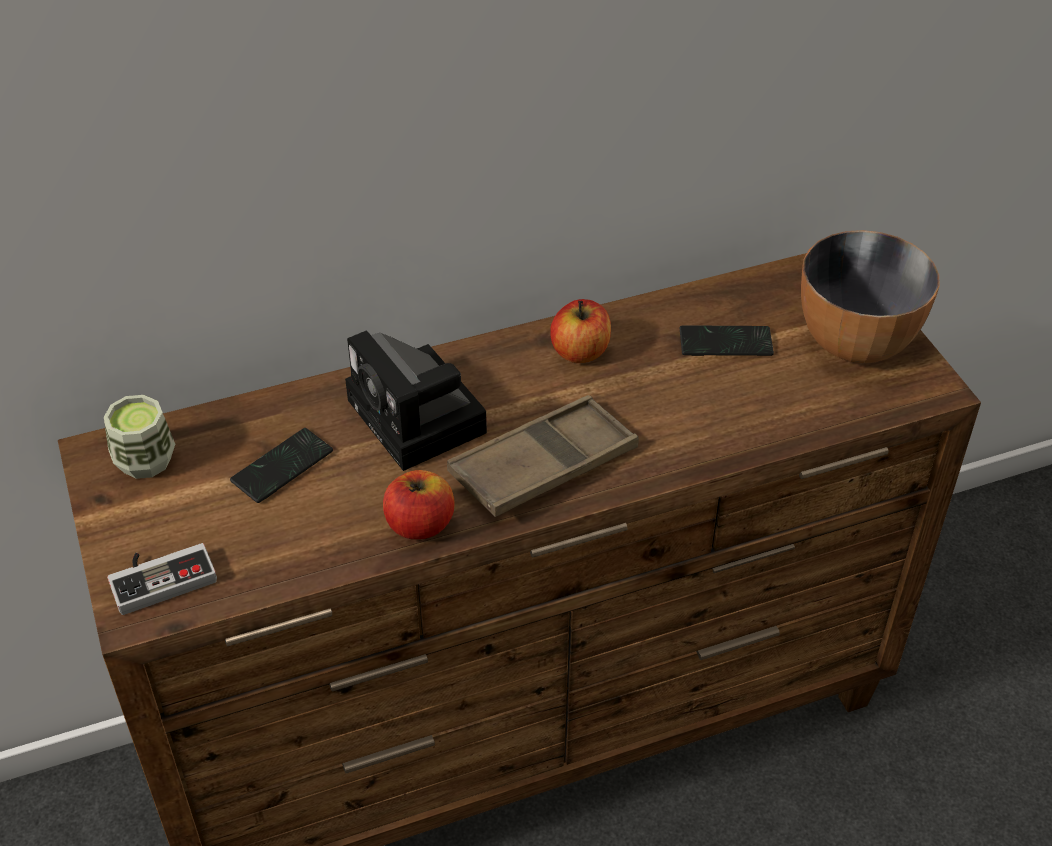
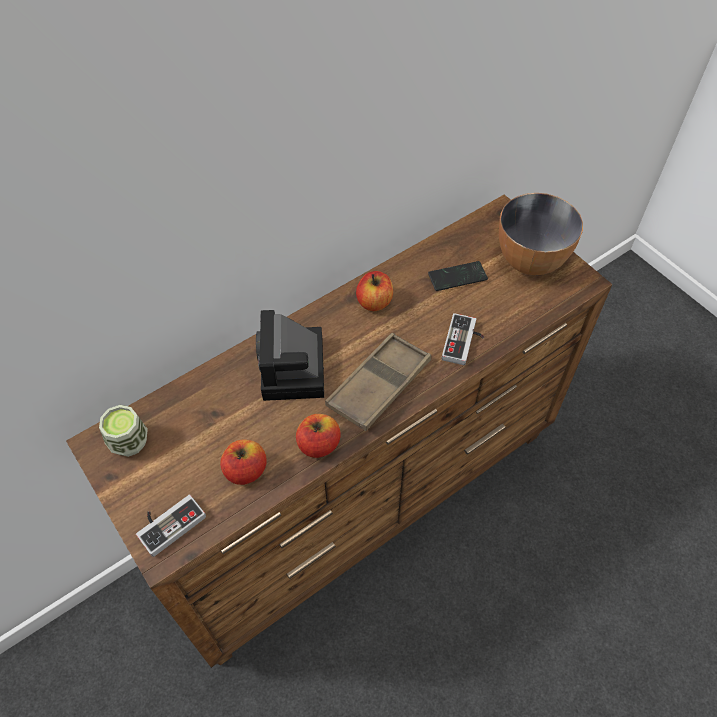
camera: 15 degrees left, 10 degrees up
phone [230,428,333,503] -> none
camera [345,331,487,471] -> camera turned 45 degrees clockwise [256,310,324,401]
none -> apple [220,439,267,485]
none -> game controller [442,313,484,365]

